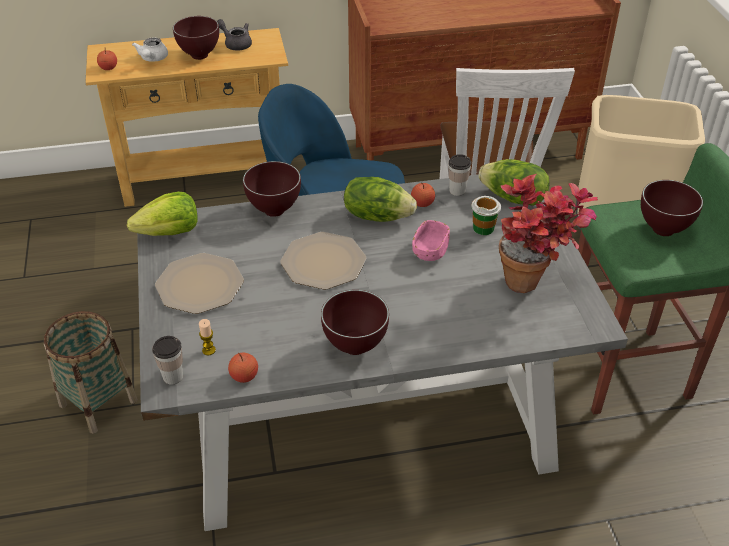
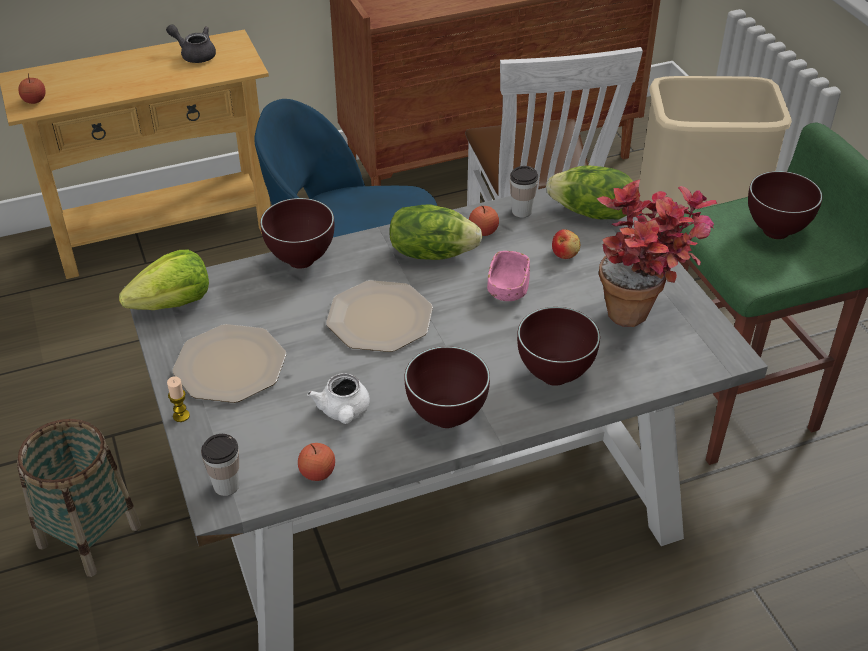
camera: 10 degrees left, 0 degrees up
white teapot [132,38,168,62] -> white teapot moved to [307,373,370,424]
brown bowl [173,16,219,60] -> brown bowl moved to [517,307,600,386]
candle [199,319,216,355] -> candle moved to [167,376,190,422]
cup [471,196,501,235] -> apple [552,229,580,259]

